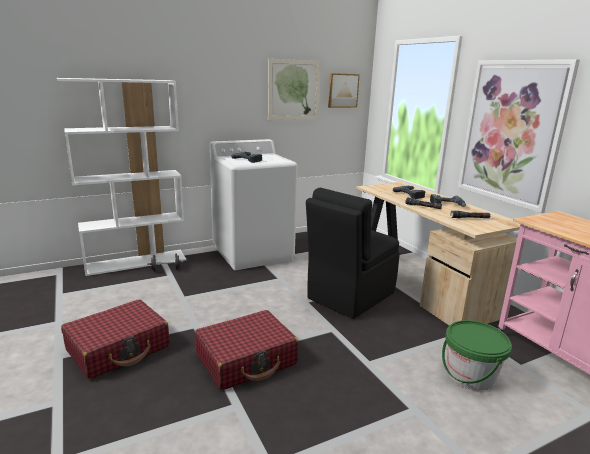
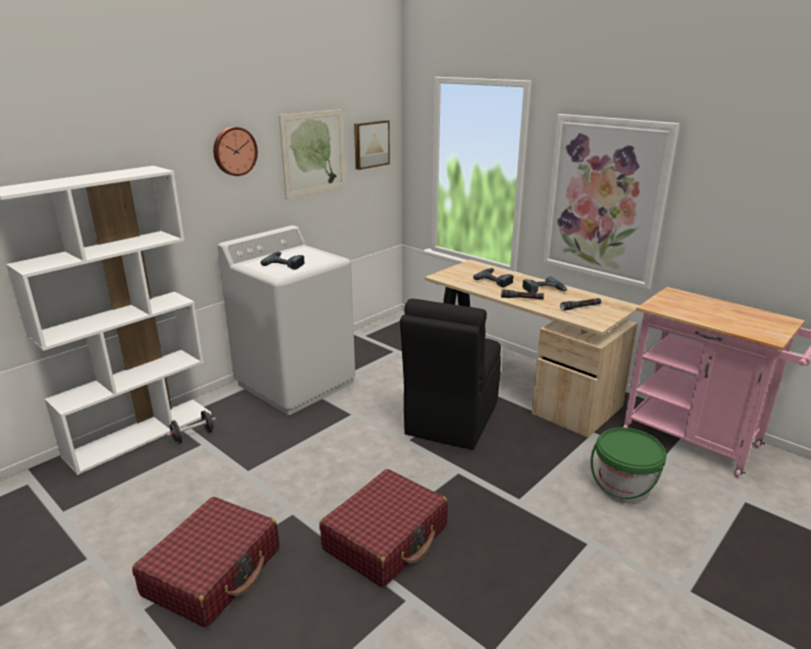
camera: 20 degrees left, 5 degrees up
none -> wall clock [213,127,258,176]

